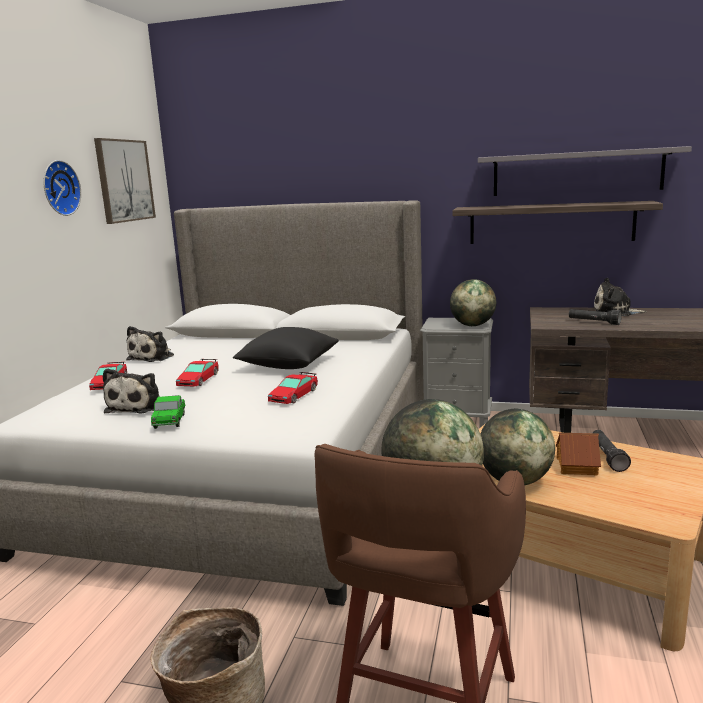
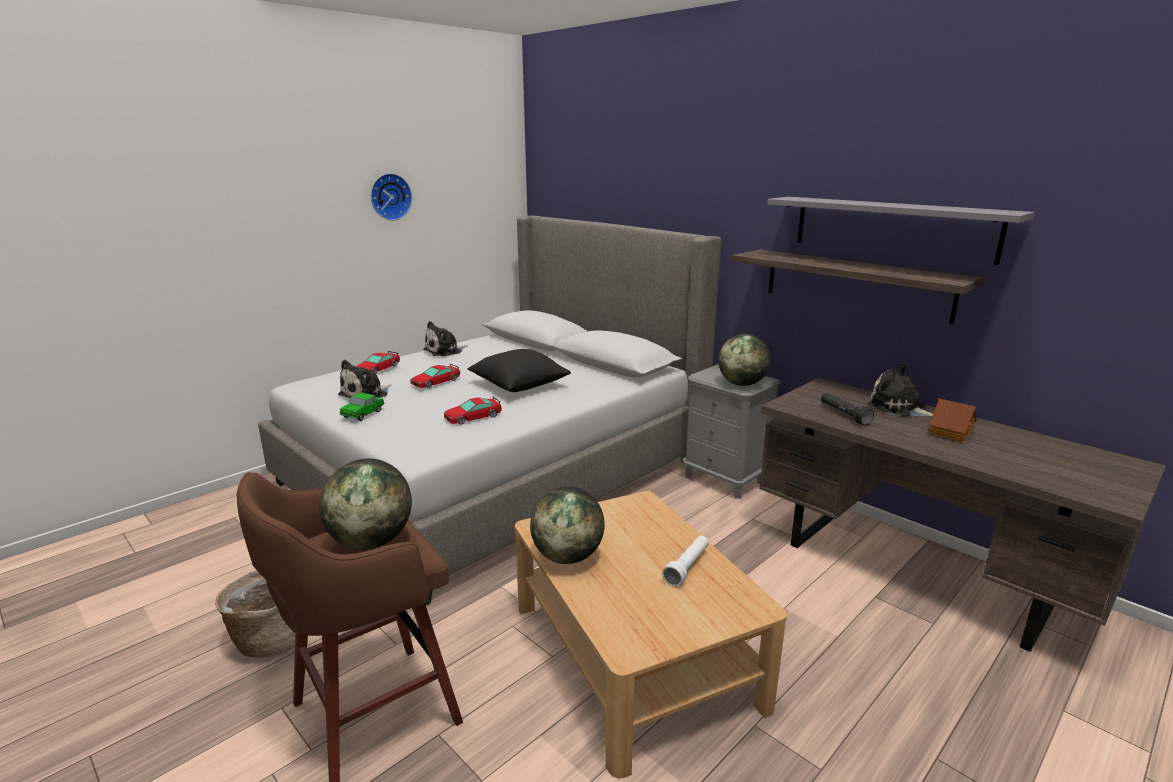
camera: 30 degrees right, 5 degrees up
picture [94,138,156,224] -> none
toy house [556,433,601,476] -> toy house moved to [929,399,977,443]
black flashlight [593,430,631,472] -> white flashlight [662,536,709,587]

